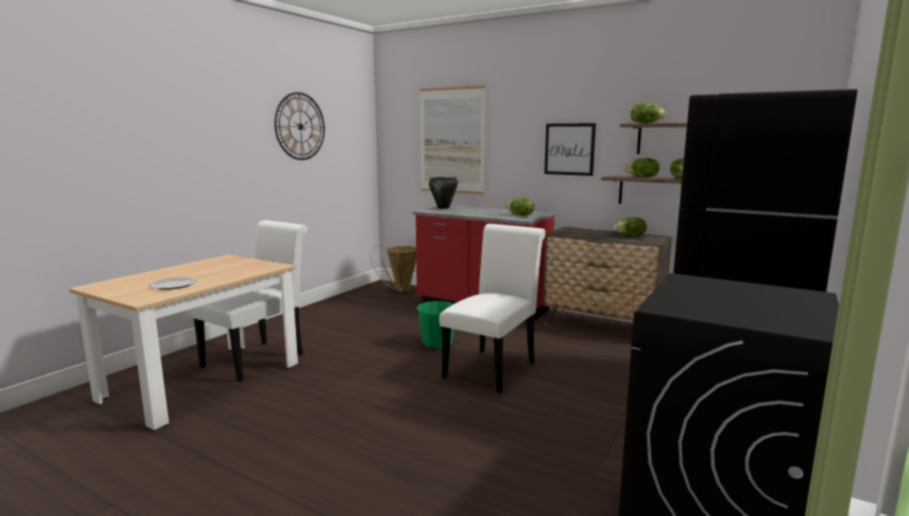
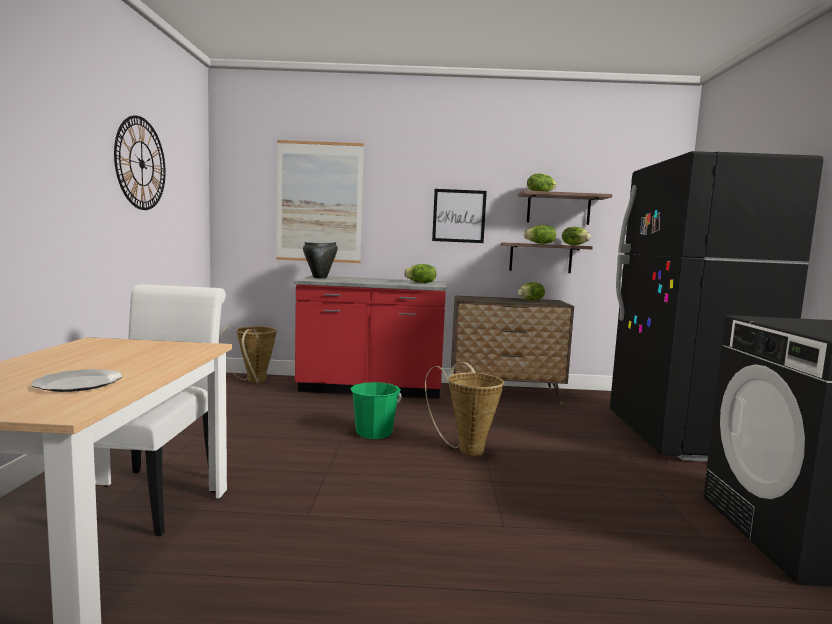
camera: 30 degrees left, 5 degrees down
white chair [439,224,546,393] -> basket [425,362,504,456]

